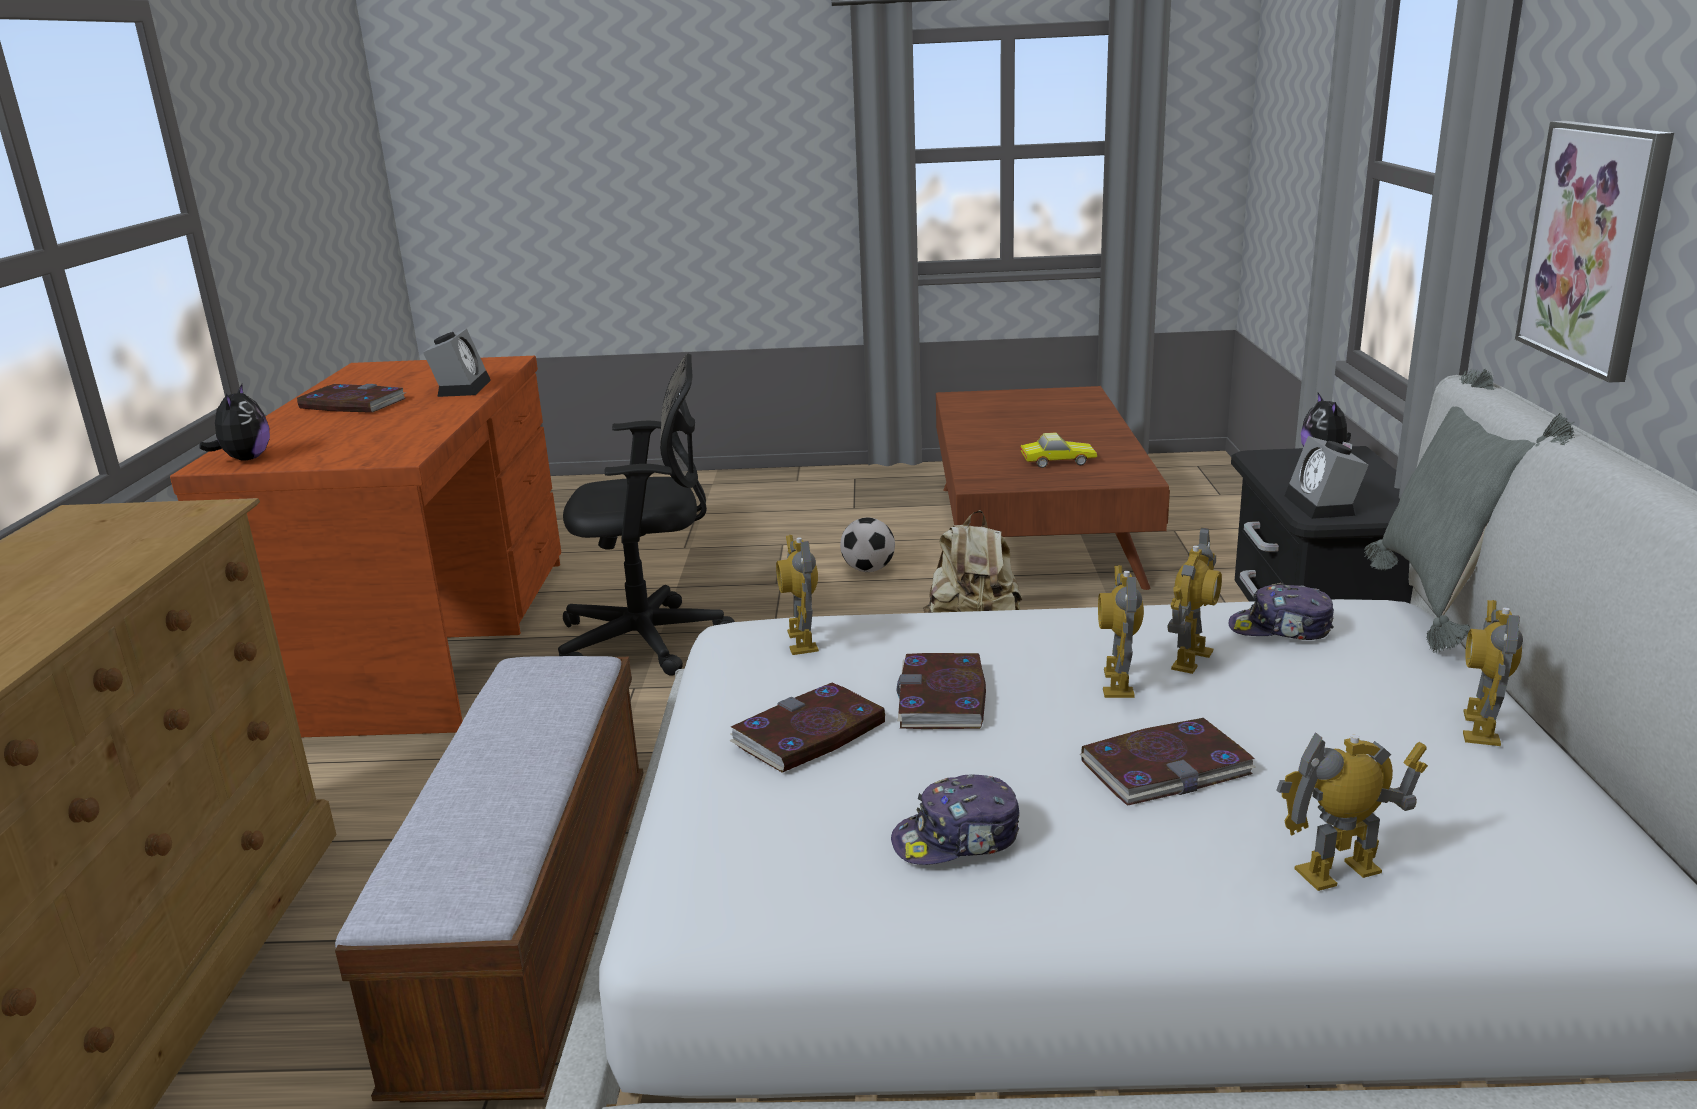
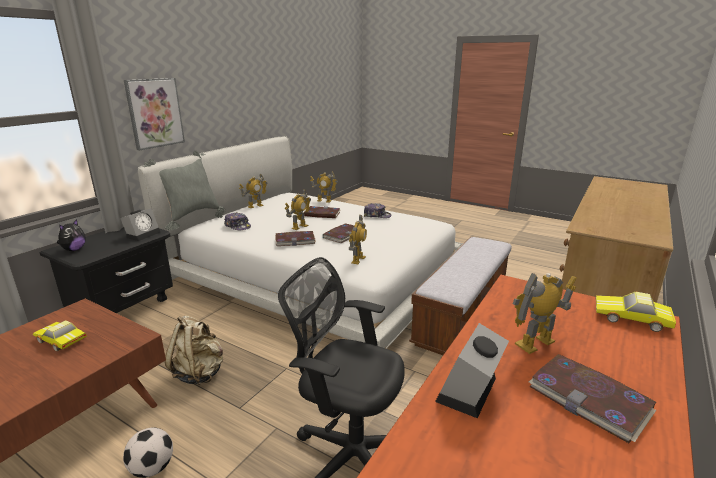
camera: 150 degrees left, 0 degrees up
plush toy [199,384,270,461] -> toy car [596,291,676,332]
book [729,683,886,772] -> book moved to [275,231,316,246]
toy robot [1168,527,1222,674] -> toy robot moved to [513,273,576,354]

